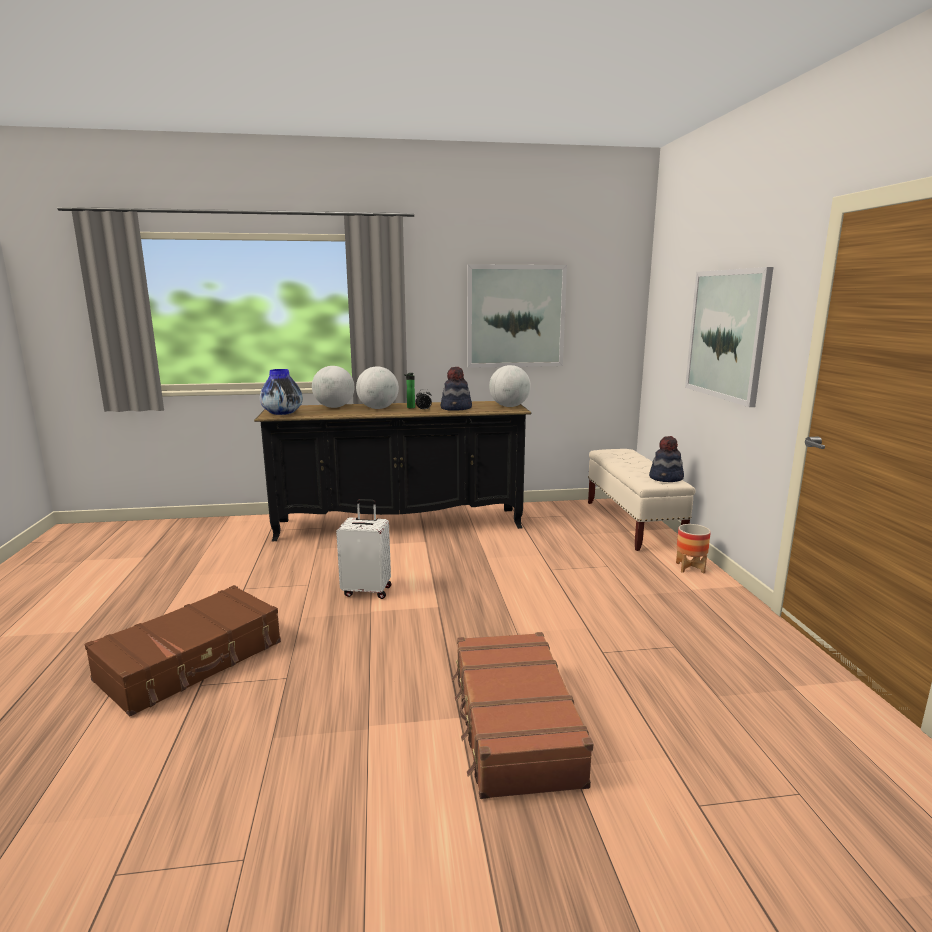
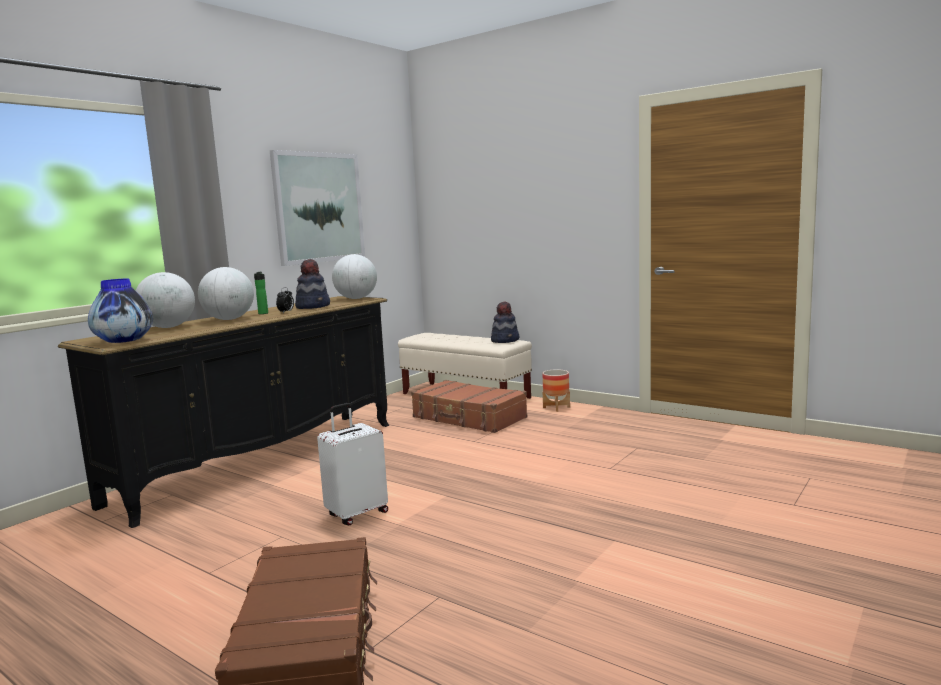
camera: 45 degrees left, 5 degrees down
brown suitcase [451,632,593,799] -> brown suitcase moved to [411,380,527,433]
picture [685,267,773,407] -> none

